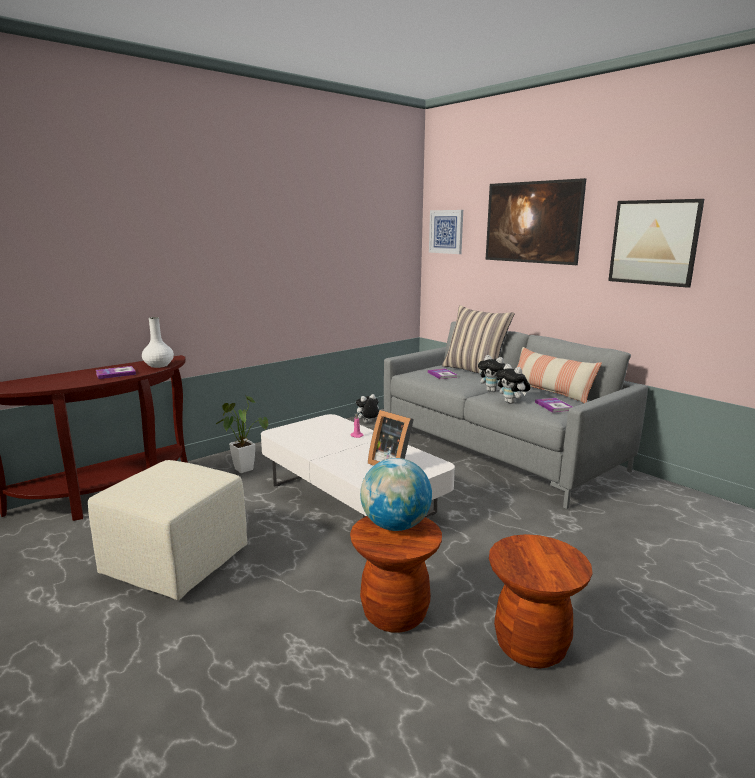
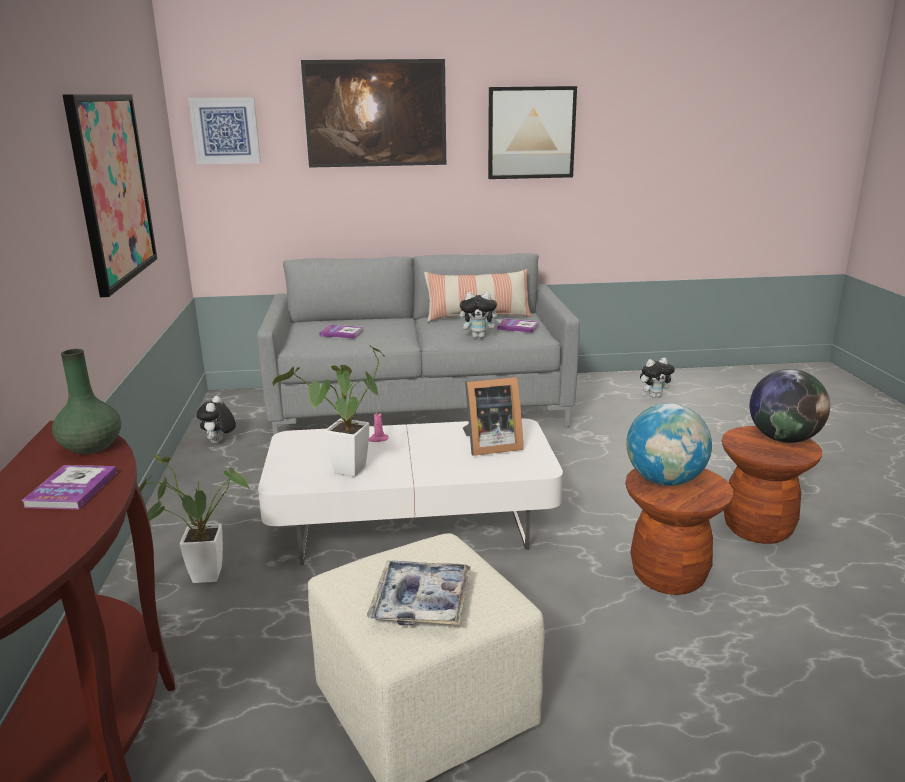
camera: 55 degrees left, 5 degrees up
white vase [142,317,174,368] -> green vase [52,349,121,454]
pillow [442,305,515,373] -> none
plush toy [478,355,506,392] -> plush toy moved to [640,358,675,398]
none -> picture [63,94,157,297]
none -> potted plant [272,345,385,477]
none -> tray [367,560,471,626]
none -> globe [750,369,830,443]

